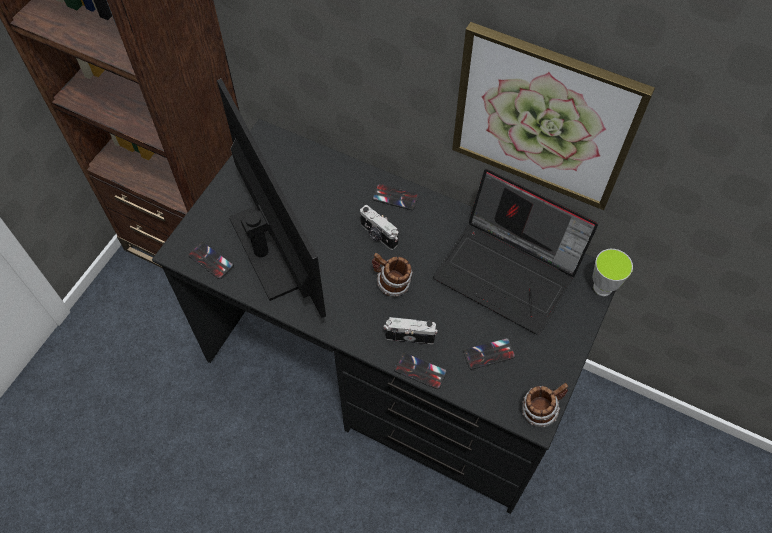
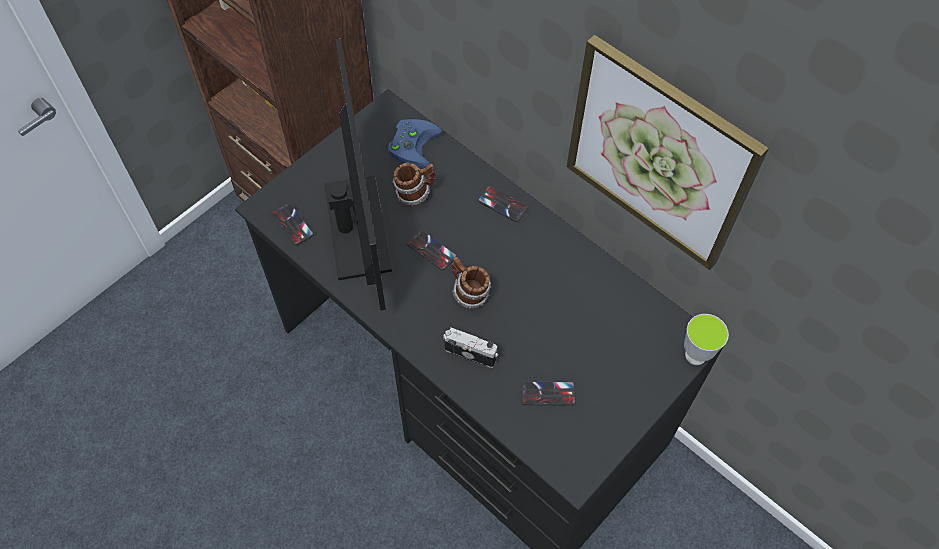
camera: 15 degrees right, 0 degrees up
camera [360,205,398,250] -> none
phone [394,352,447,389] -> phone moved to [407,229,457,270]
laptop [433,169,598,335] -> none
mug [522,383,568,427] -> mug moved to [392,163,436,206]
none -> blue game controller [388,119,442,169]

